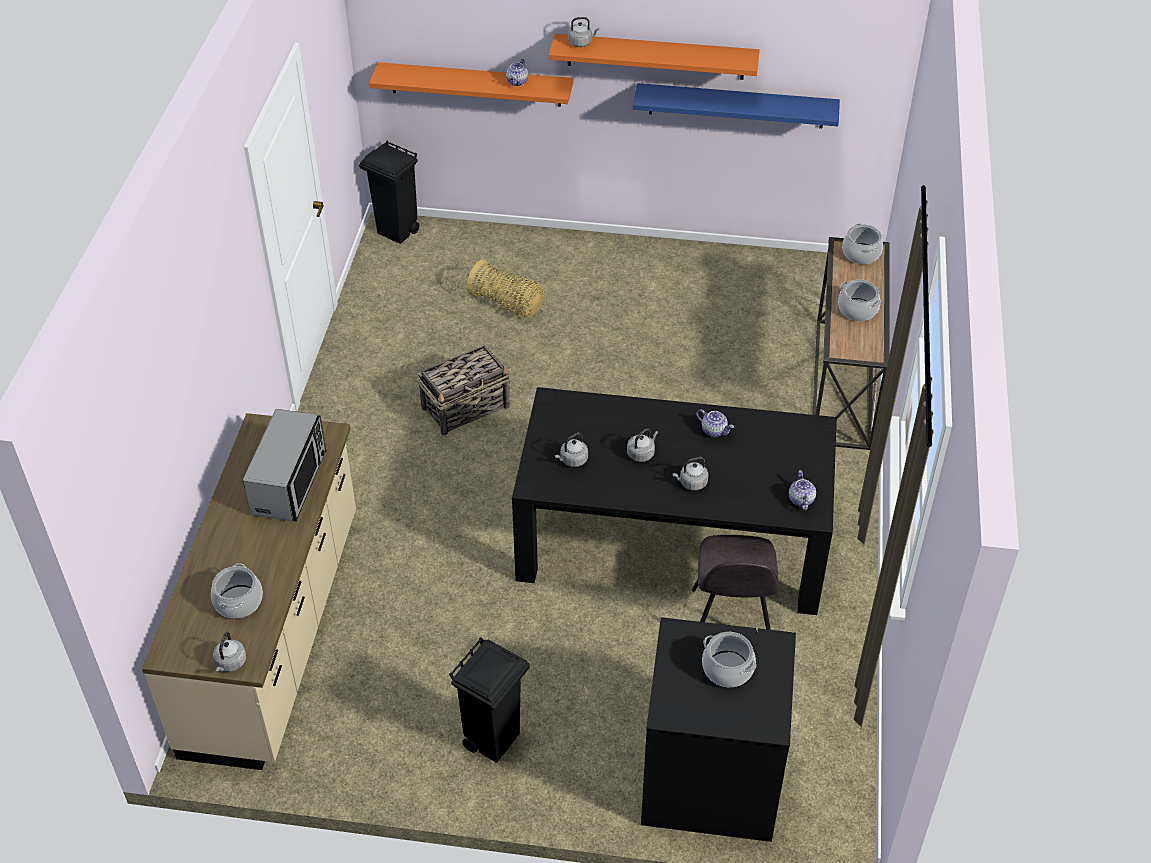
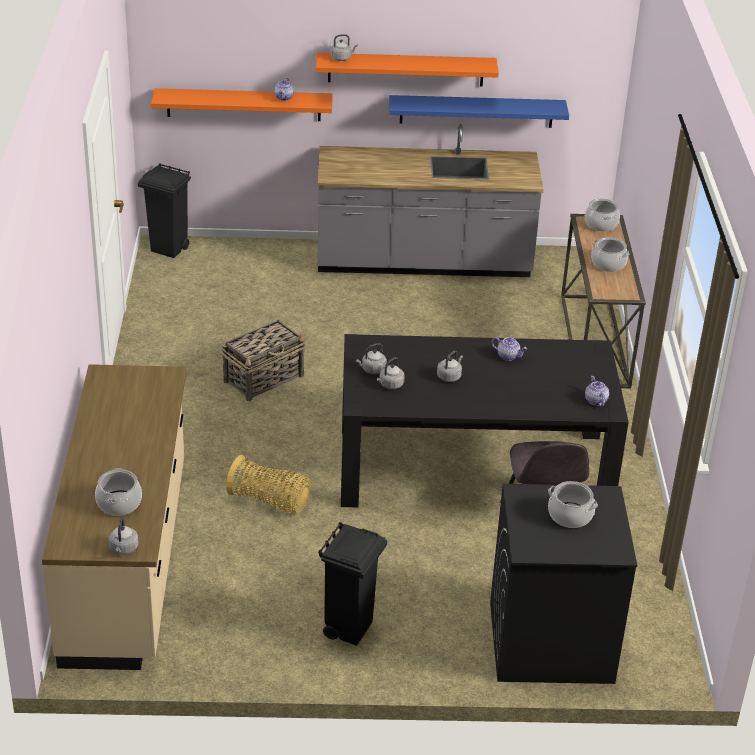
camera: 10 degrees left, 10 degrees down
microwave [243,409,326,521] -> none
basket [467,259,544,317] -> basket moved to [226,455,311,514]
grey kettle [672,457,708,491] -> grey kettle moved to [356,343,387,374]
none -> grey counter [317,124,544,277]

